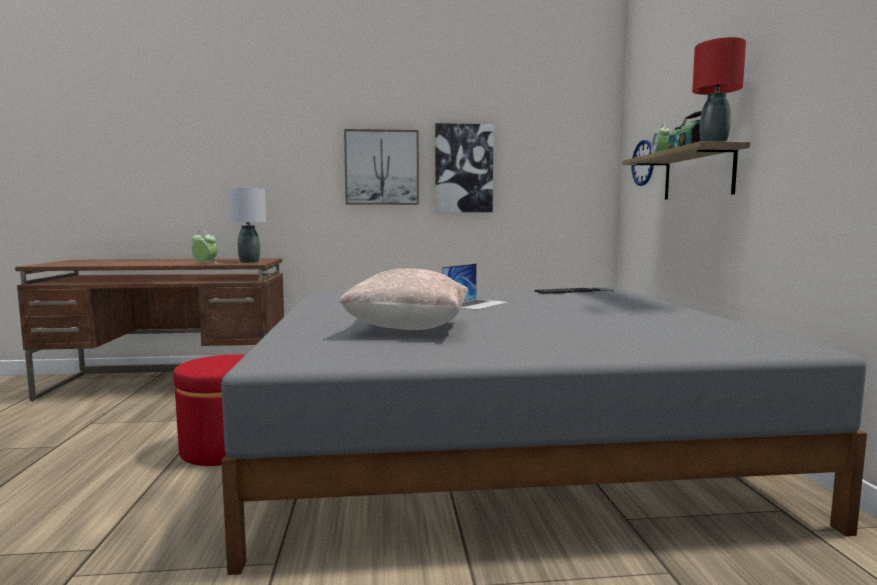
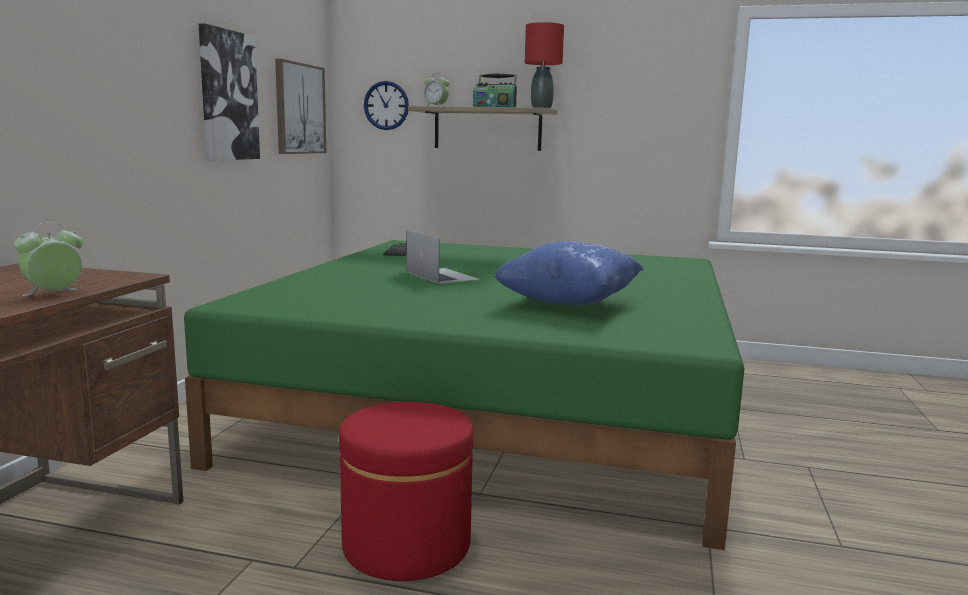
camera: 70 degrees left, 5 degrees up
grey bed [221,288,867,575] -> green bed [184,240,744,550]
grey table lamp [228,188,266,263] -> none
beige pillow [338,268,469,330] -> blue pillow [494,241,644,305]
picture [344,129,419,205] -> picture moved to [275,59,326,154]

